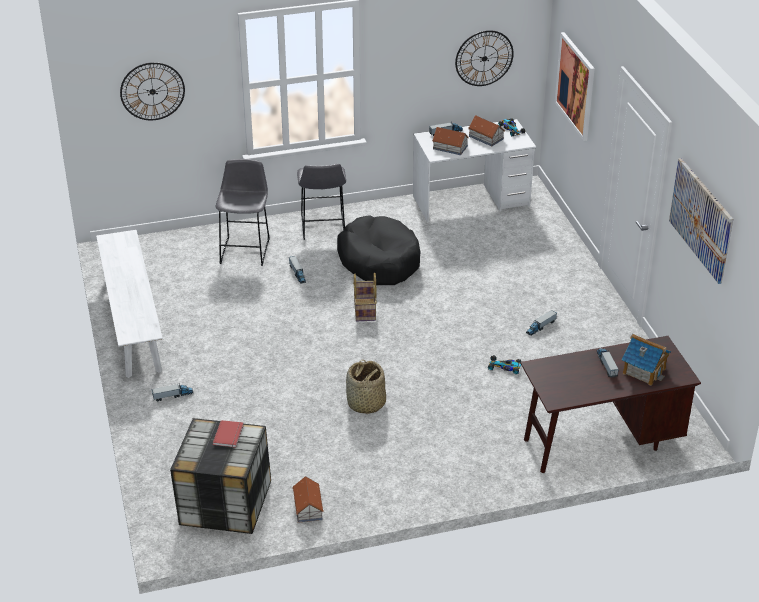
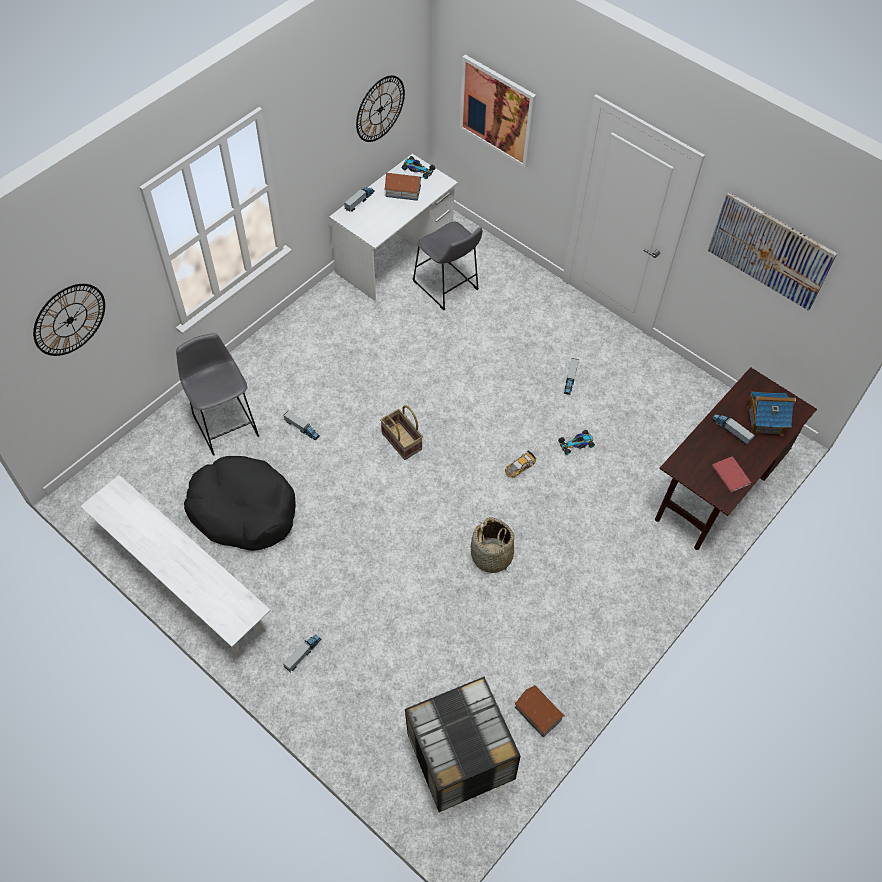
camera: 35 degrees left, 20 degrees up
red book [213,420,244,447] -> red book moved to [712,456,751,493]
grey stool [297,164,346,240] -> grey stool moved to [412,222,482,311]
black dog bed [337,215,420,285] -> black dog bed moved to [184,456,296,551]
toy house [432,127,469,155] -> none
none -> toy car [505,451,536,478]

